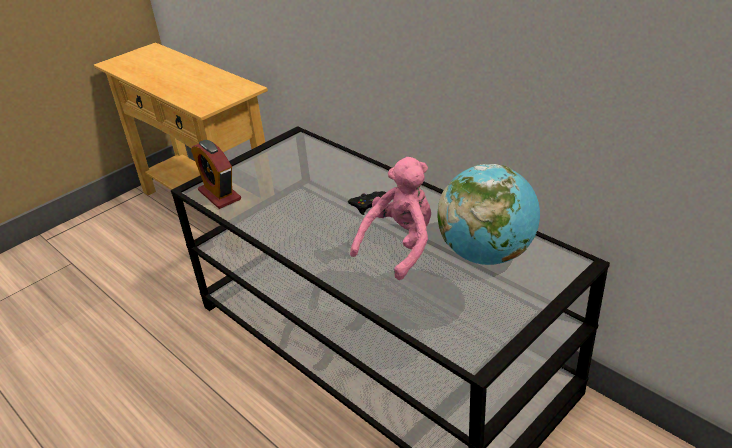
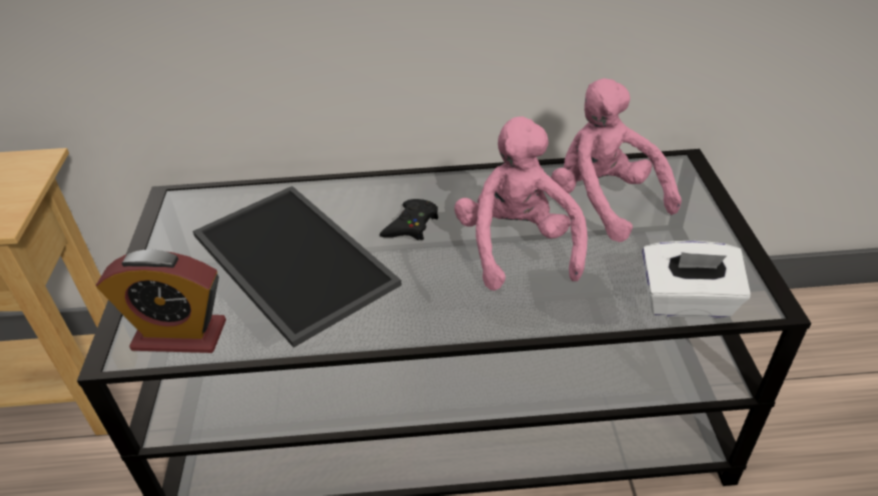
camera: 50 degrees left, 5 degrees up
globe [438,164,540,265] -> pink plush toy [551,78,682,242]
none -> tray [193,186,402,348]
none -> white tissue box [642,241,751,318]

